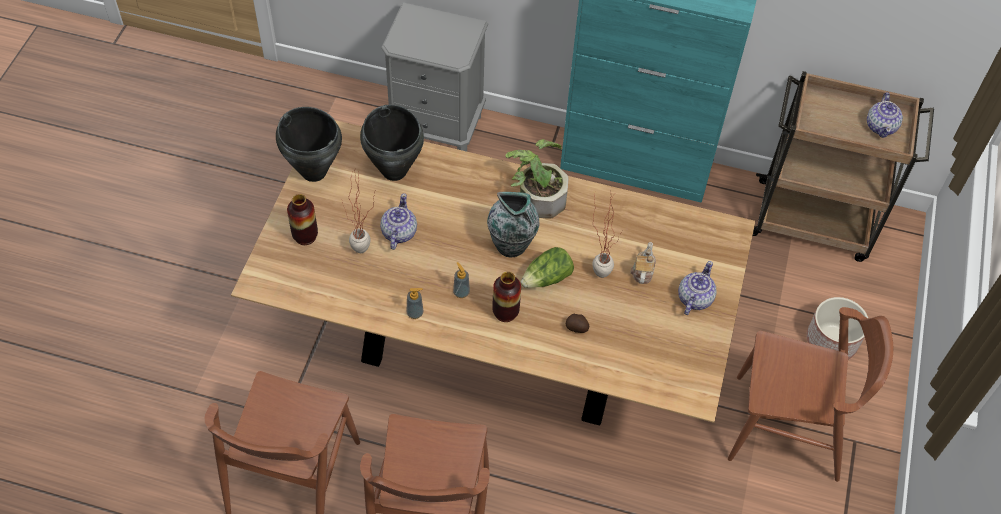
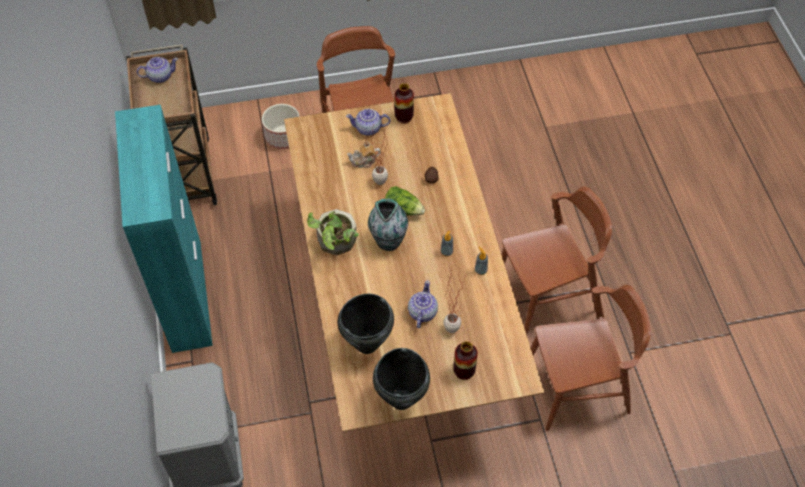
camera: 115 degrees left, 0 degrees up
teapot [380,193,417,250] -> teapot turned 120 degrees clockwise [408,281,438,328]
vase [492,272,521,322] -> vase moved to [394,83,414,123]

